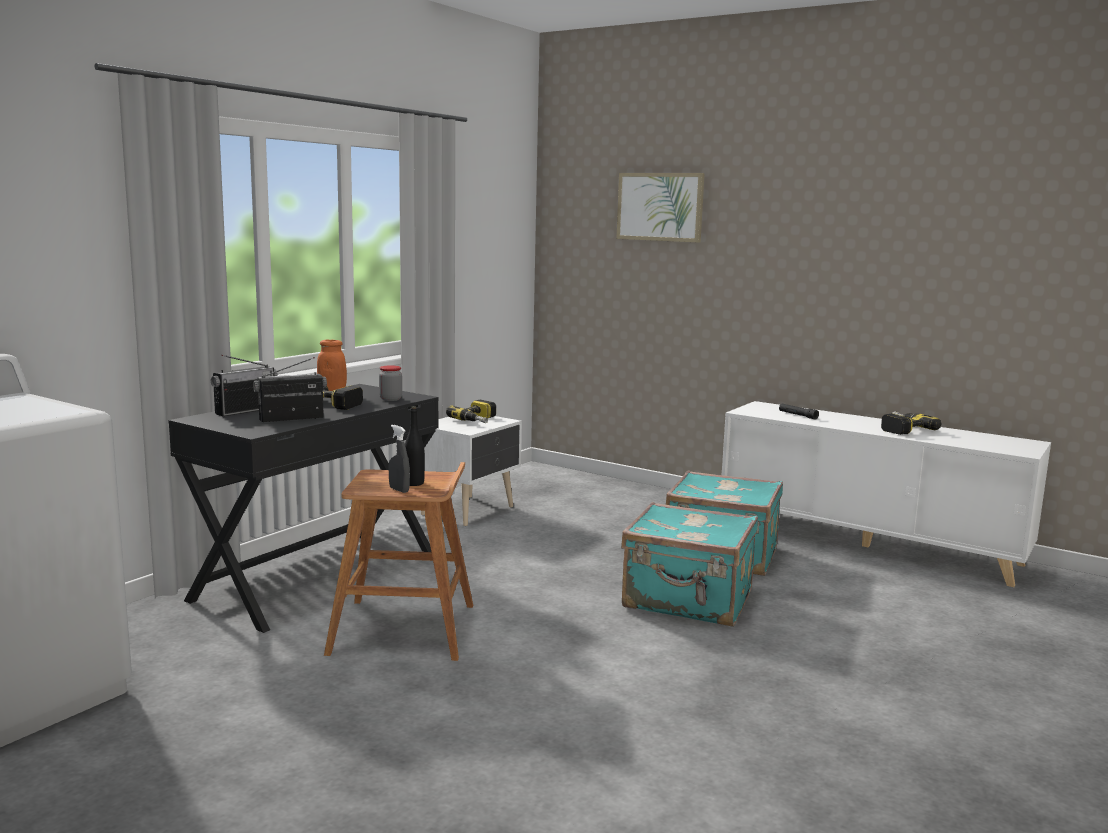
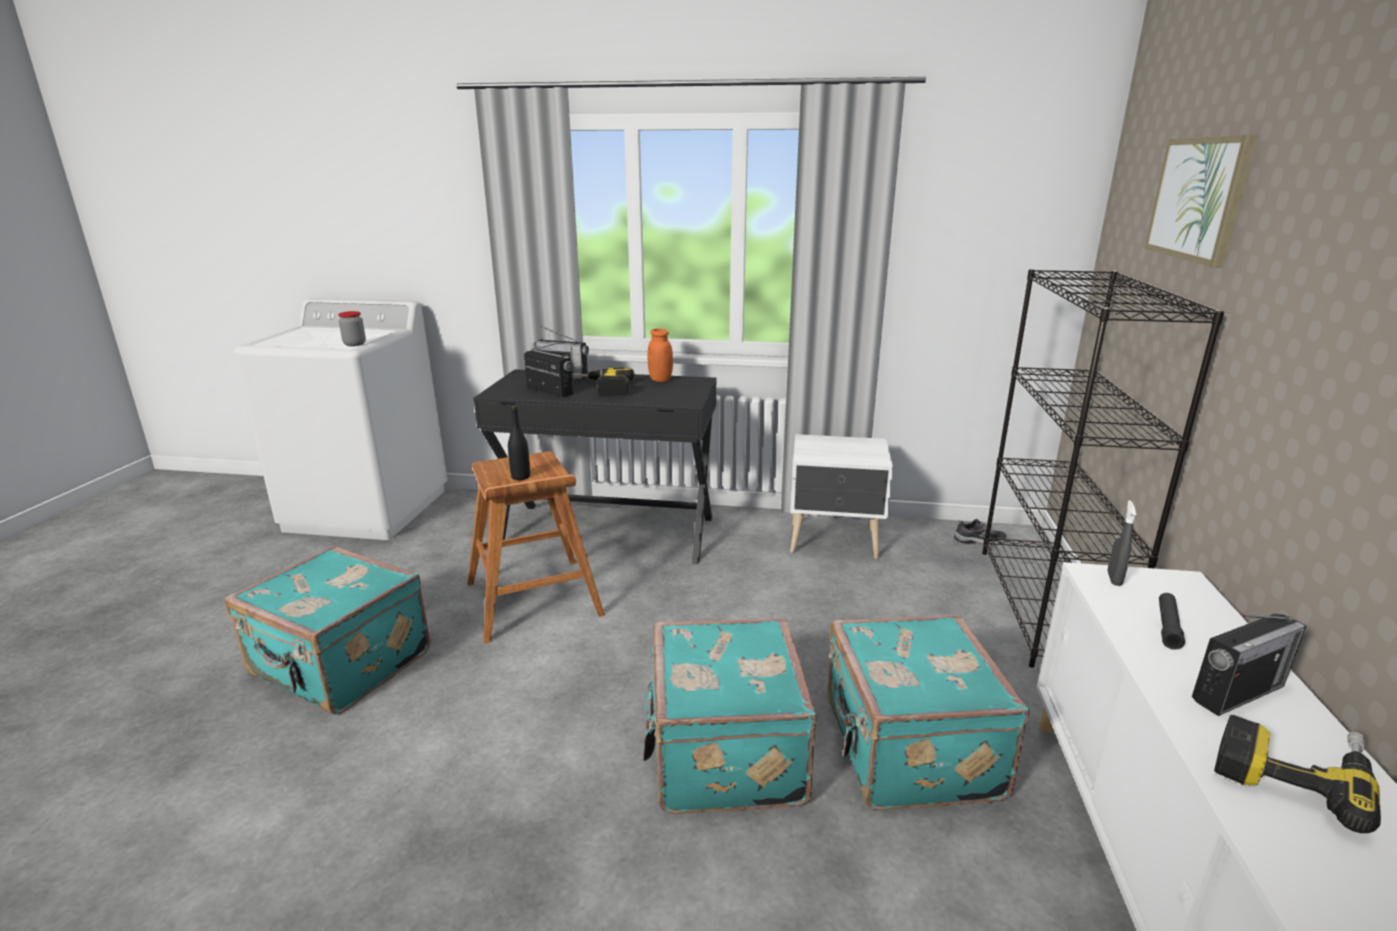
camera: 65 degrees right, 10 degrees up
jar [379,365,402,401] -> jar moved to [338,311,366,346]
grey spray bottle [388,425,410,493] -> grey spray bottle moved to [1108,500,1136,586]
power drill [446,400,496,423] -> none
none -> turquoise suitcase [225,546,431,715]
none -> shoe [954,519,1006,545]
none -> black bookcase [982,269,1224,668]
none -> radio [1192,614,1307,716]

